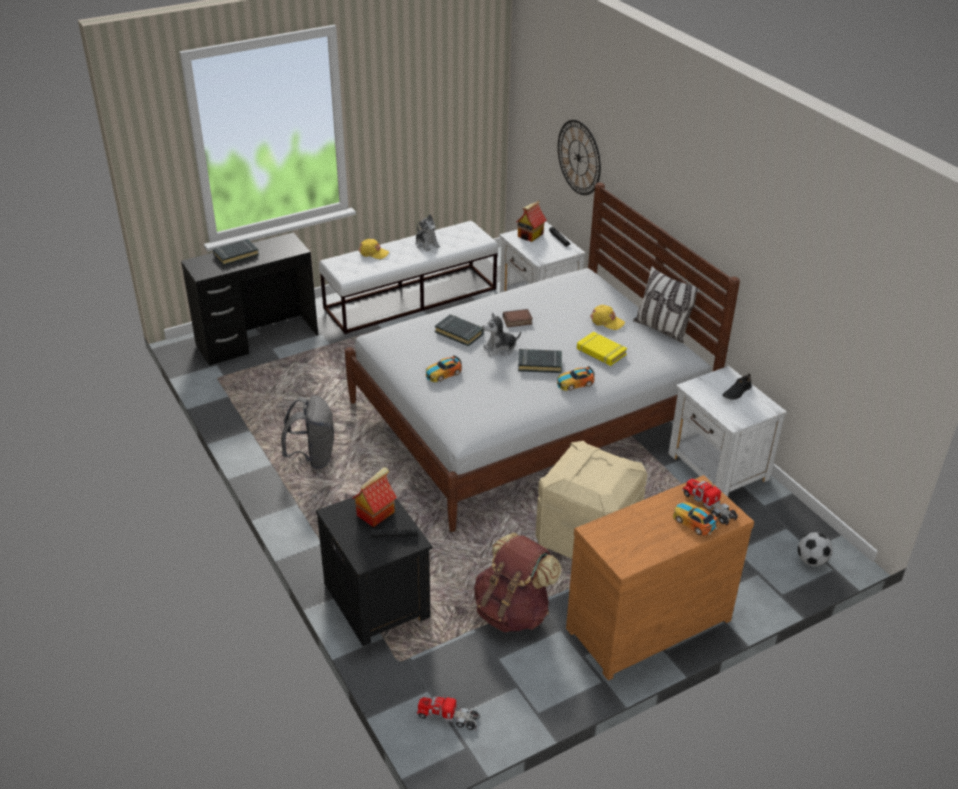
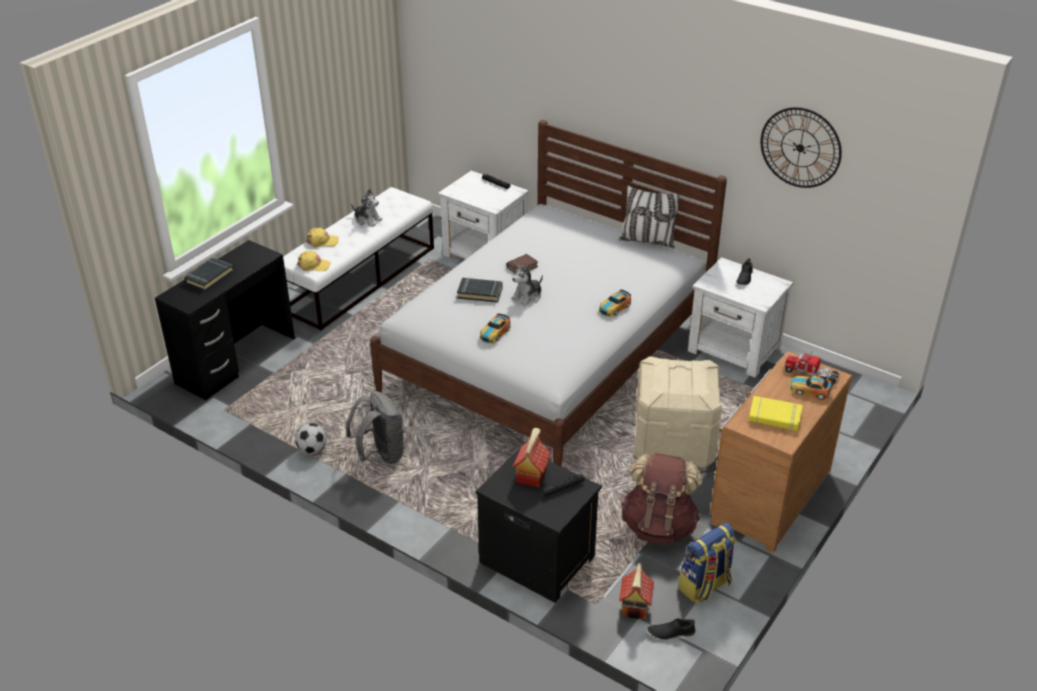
camera: 25 degrees left, 0 degrees up
toy truck [416,693,480,730] -> black shoe [648,618,695,639]
toy house [516,201,547,242] -> toy house moved to [619,563,654,619]
black book [518,348,562,373] -> none
wall clock [558,120,601,195] -> wall clock moved to [761,107,842,188]
yellow book [577,332,627,366] -> yellow book moved to [749,396,803,431]
yellow cap [590,305,625,330] -> yellow cap moved to [297,251,331,271]
football [798,532,833,566] -> football moved to [295,423,327,455]
none -> backpack [678,522,736,603]

